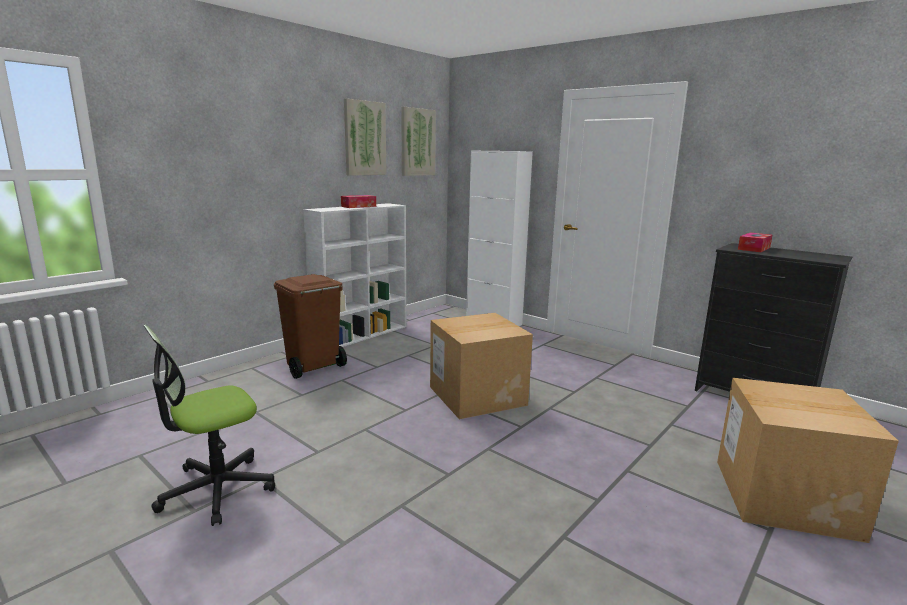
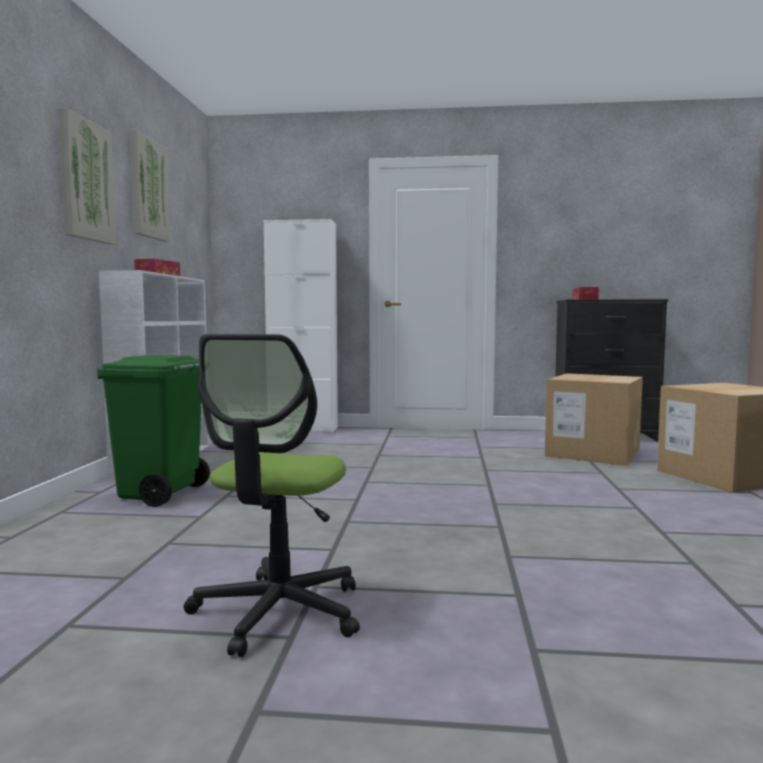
camera: 35 degrees left, 10 degrees down
brown trash can [274,274,347,379] -> green trash can [97,355,210,507]
picture [401,107,436,176] -> picture moved to [59,108,116,245]
cardboard box [430,313,533,419] -> cardboard box moved to [544,373,643,466]

